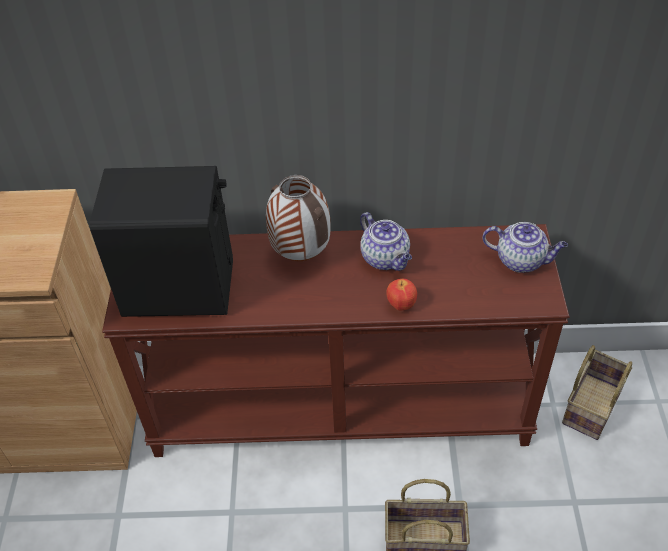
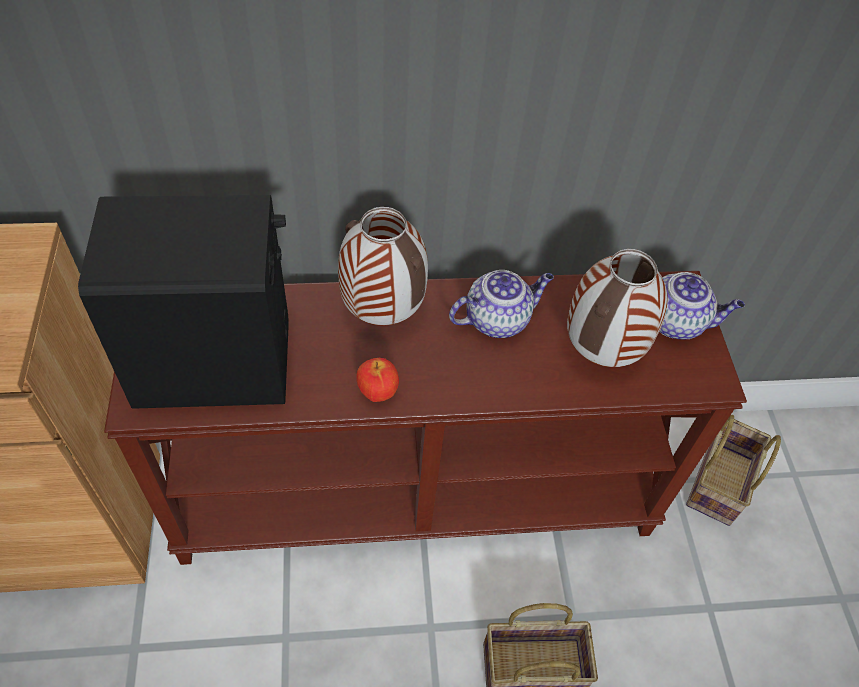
camera: 10 degrees left, 5 degrees up
teapot [360,212,412,271] -> teapot turned 75 degrees counterclockwise [449,270,554,338]
apple [386,279,417,311] -> apple moved to [356,358,399,402]
none -> vase [567,249,667,367]

